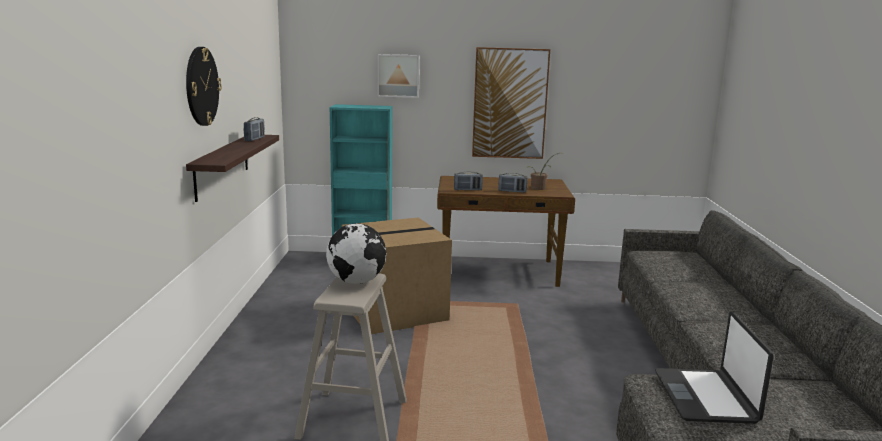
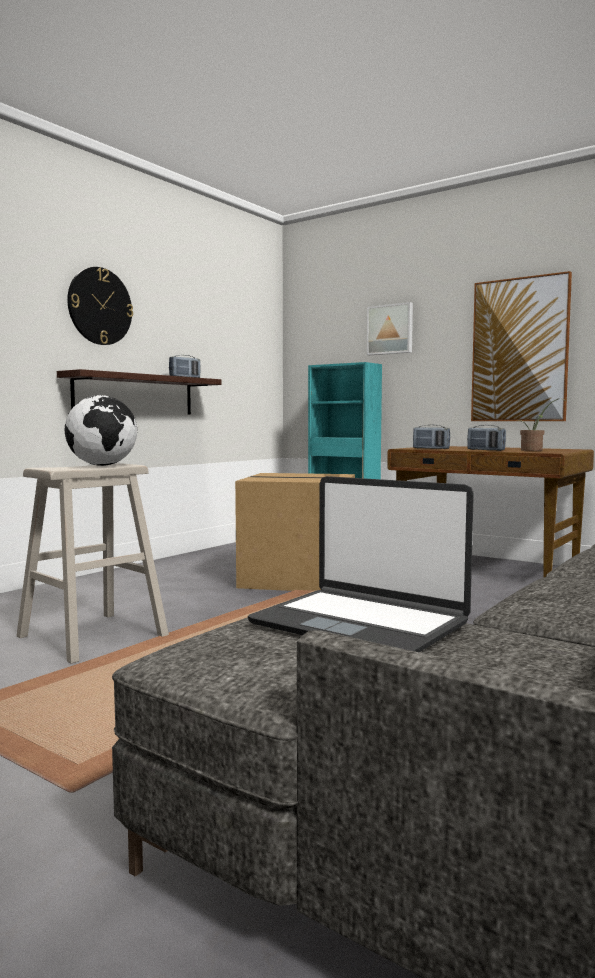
camera: 35 degrees right, 10 degrees down
laptop [655,311,774,424] -> laptop turned 90 degrees counterclockwise [248,476,474,652]

